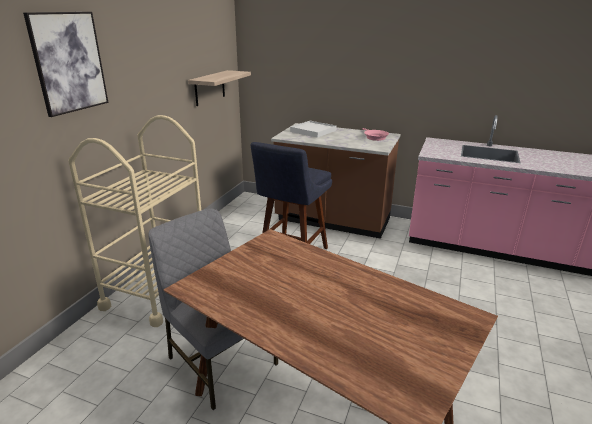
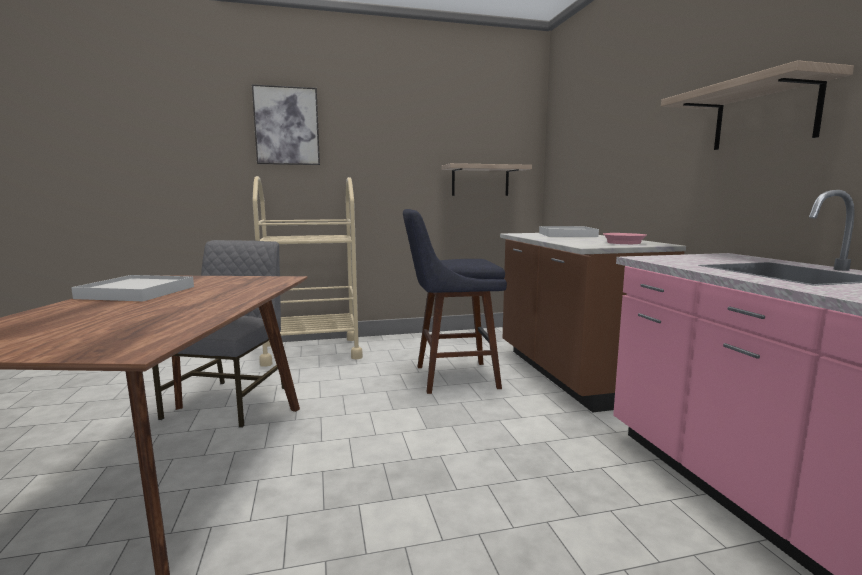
camera: 55 degrees right, 15 degrees down
none -> white tray [71,275,194,301]
none -> shelf [661,60,854,150]

